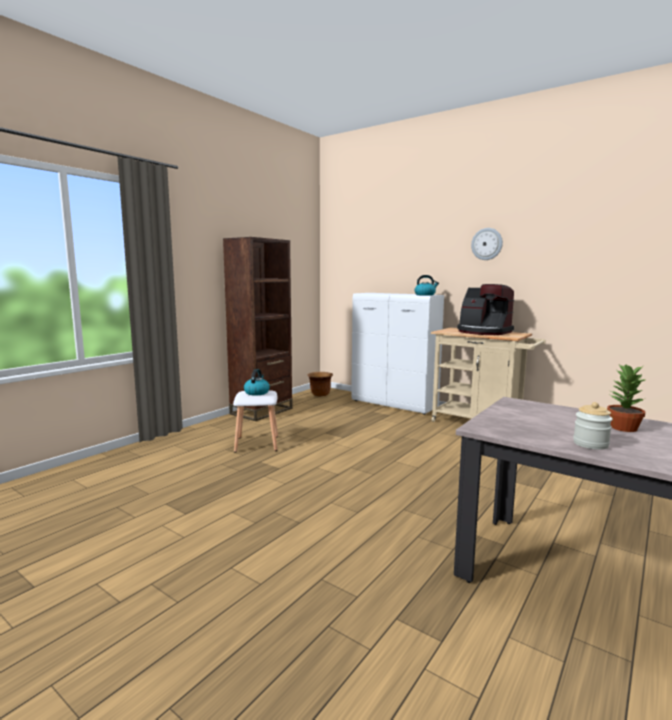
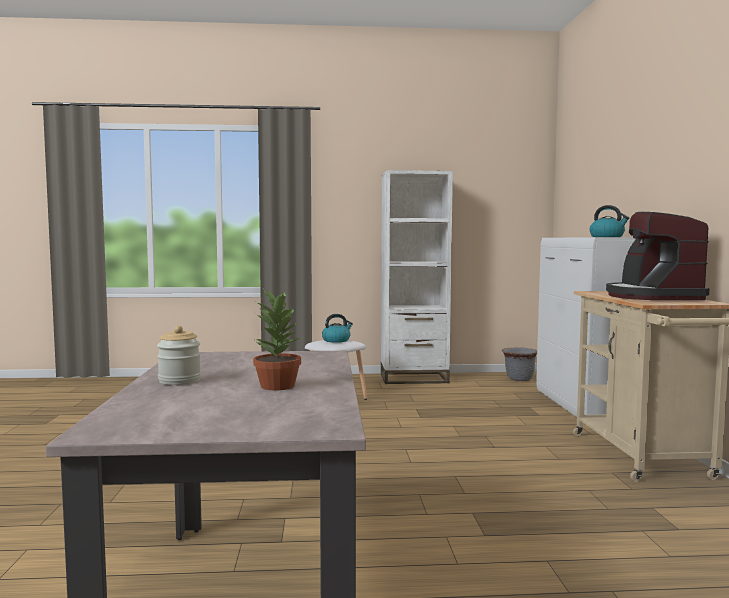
camera: 50 degrees right, 5 degrees down
brown bookcase [223,237,293,421] -> white bookcase [381,170,453,384]
brown planter [308,372,333,396] -> grey planter [502,347,537,381]
wall clock [471,228,503,260] -> none

